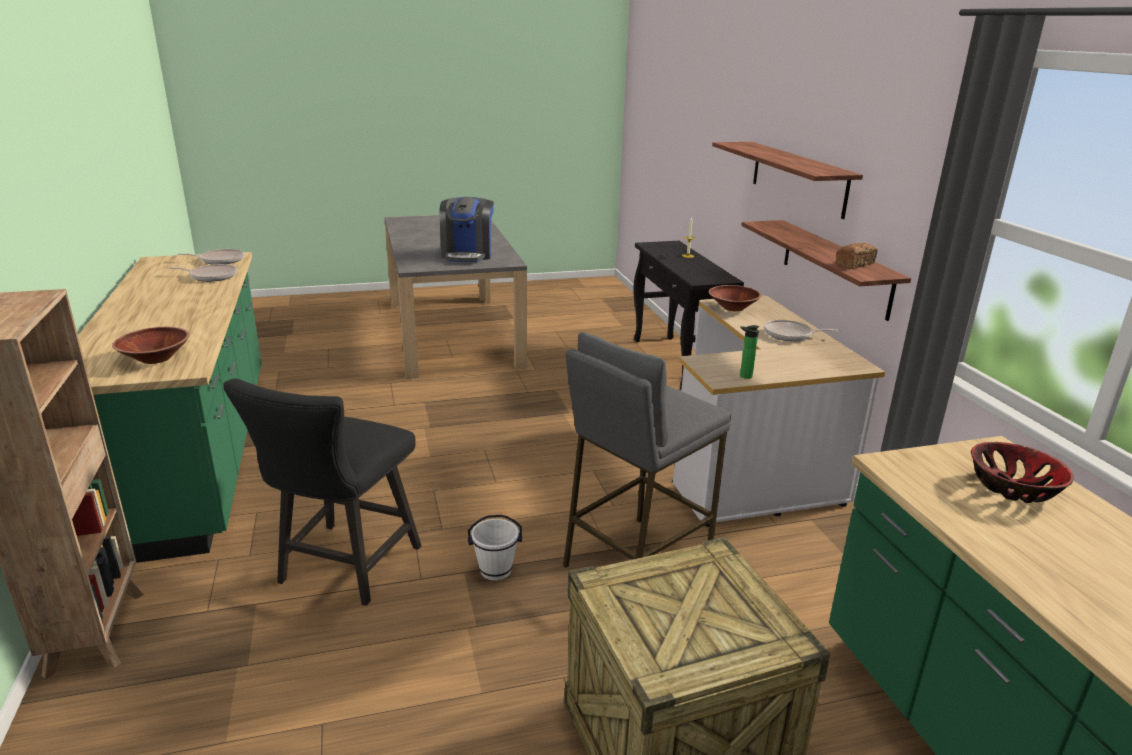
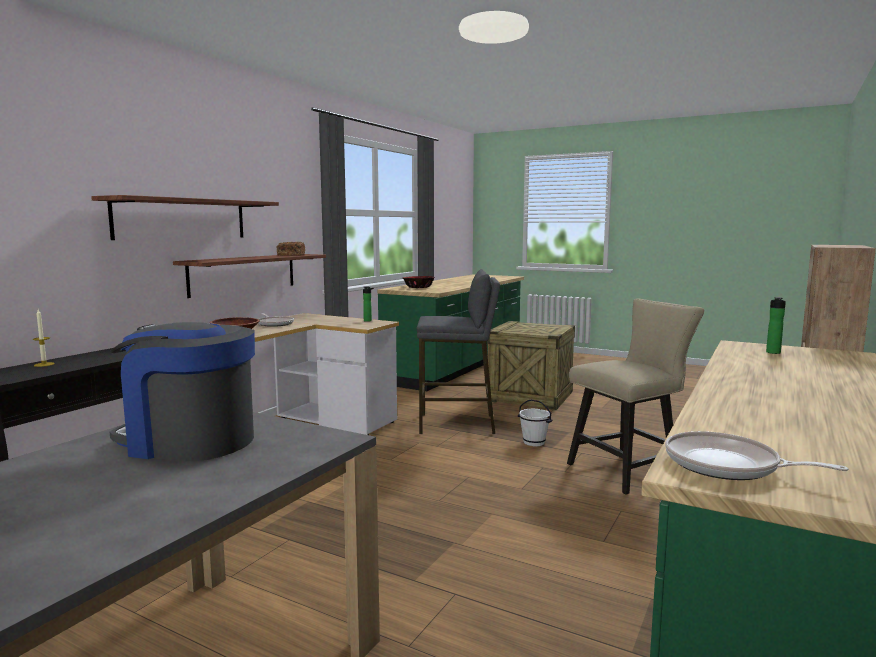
camera: 135 degrees left, 15 degrees down
brown bowl [112,327,190,364] -> bottle [766,297,786,354]
frying pan [169,264,237,282] -> none
black chair [223,378,421,606] -> beige chair [567,298,704,495]
coffee machine [439,197,494,262] -> coffee machine turned 120 degrees counterclockwise [110,322,255,461]

